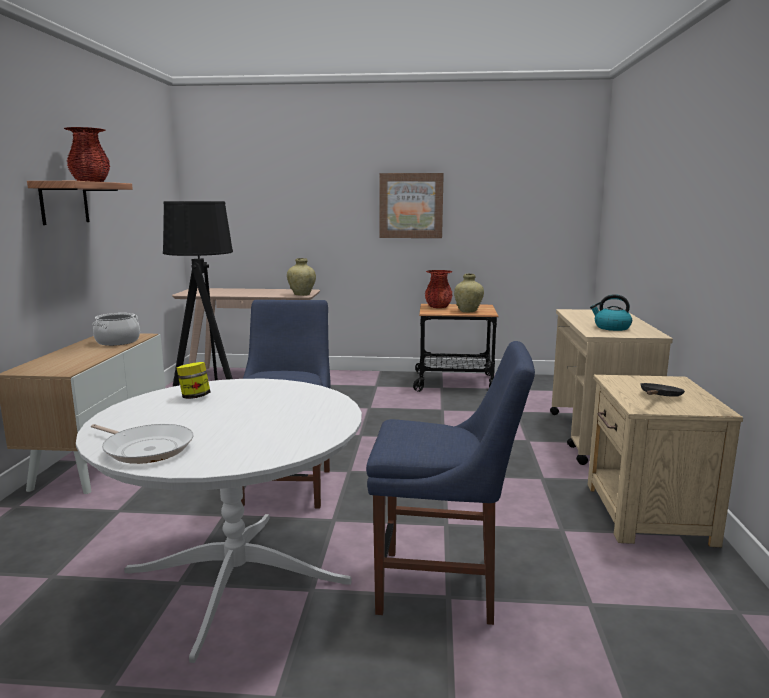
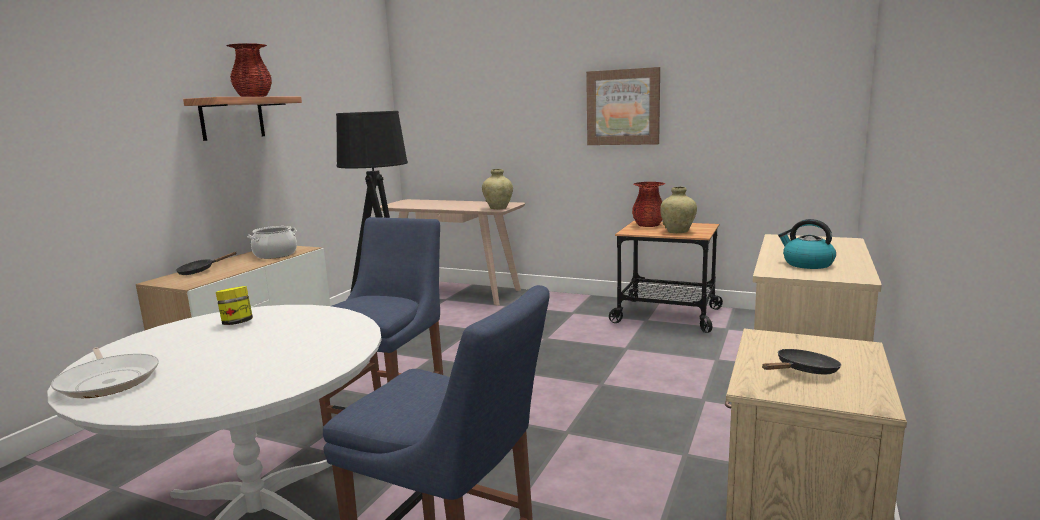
camera: 20 degrees right, 0 degrees up
none -> black frying pan [176,252,237,275]

